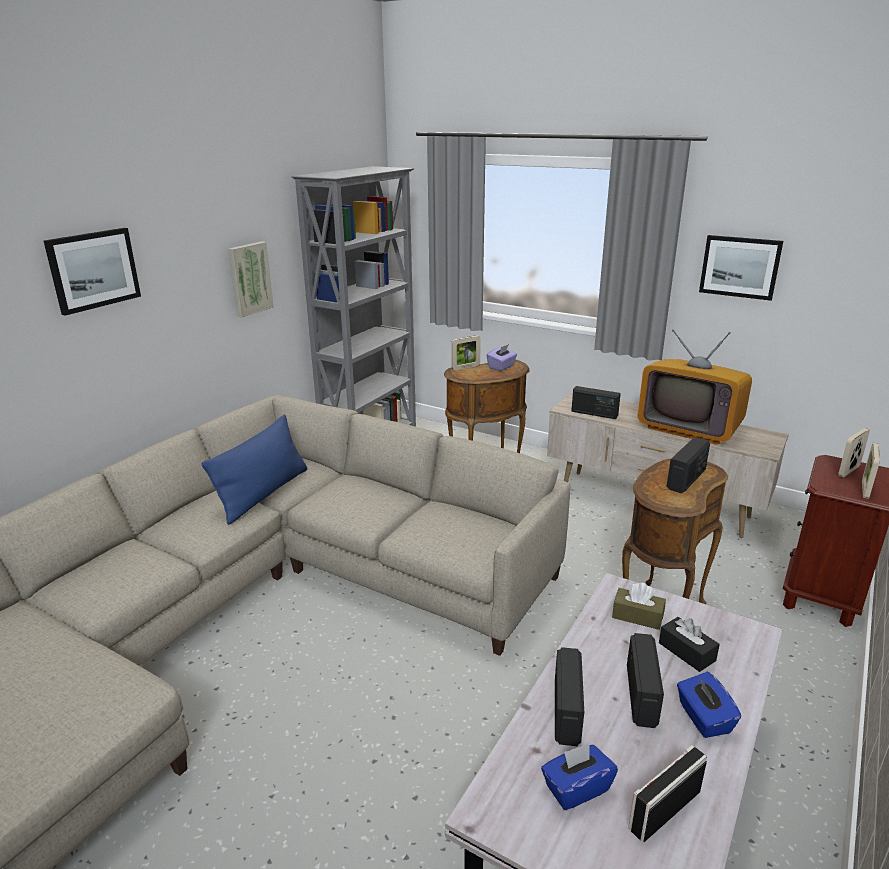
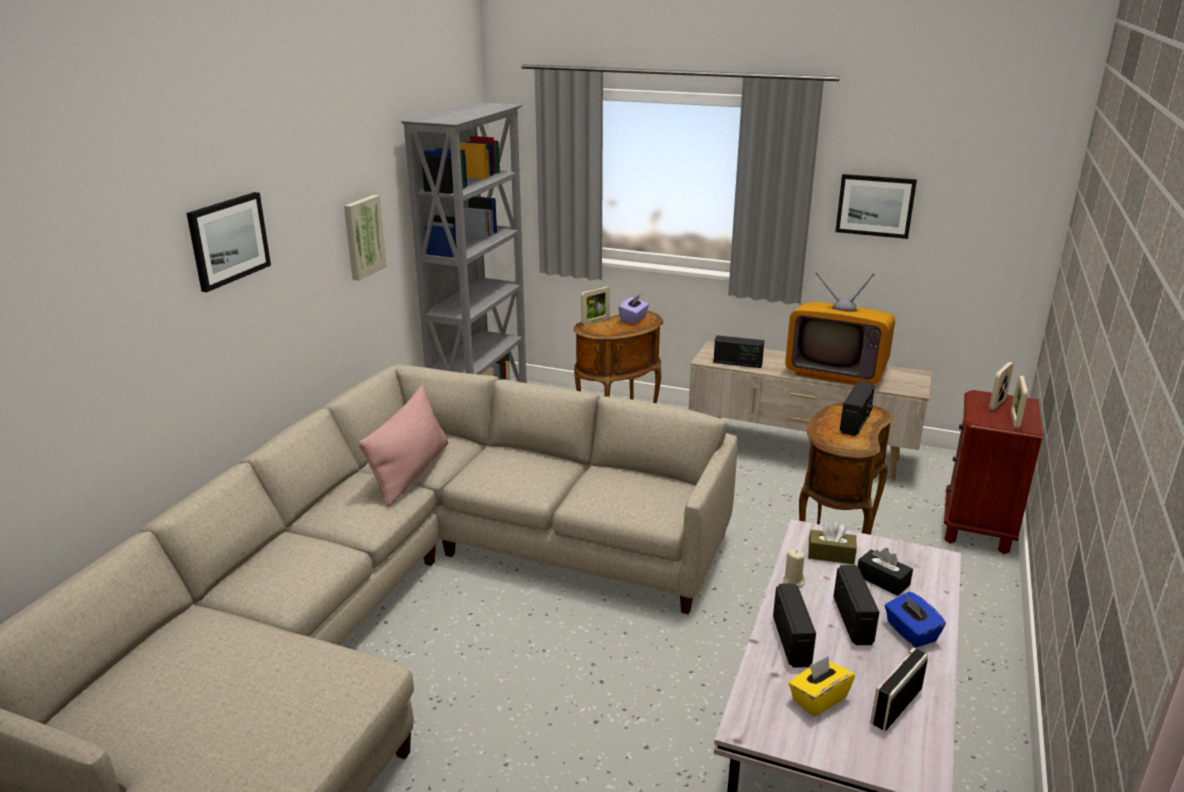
camera: 10 degrees left, 0 degrees up
blue pillow [202,414,307,525] -> pink pillow [358,385,448,508]
blue tissue box [541,743,618,810] -> yellow tissue box [789,656,855,716]
none -> beige candle [782,549,805,587]

